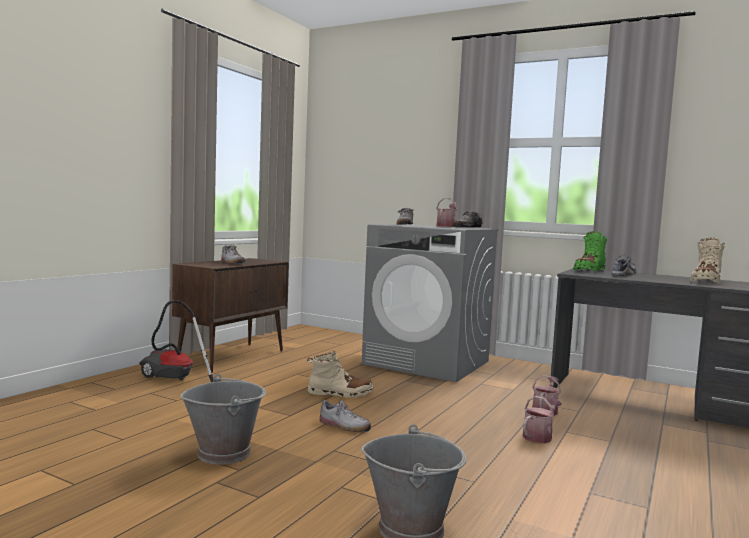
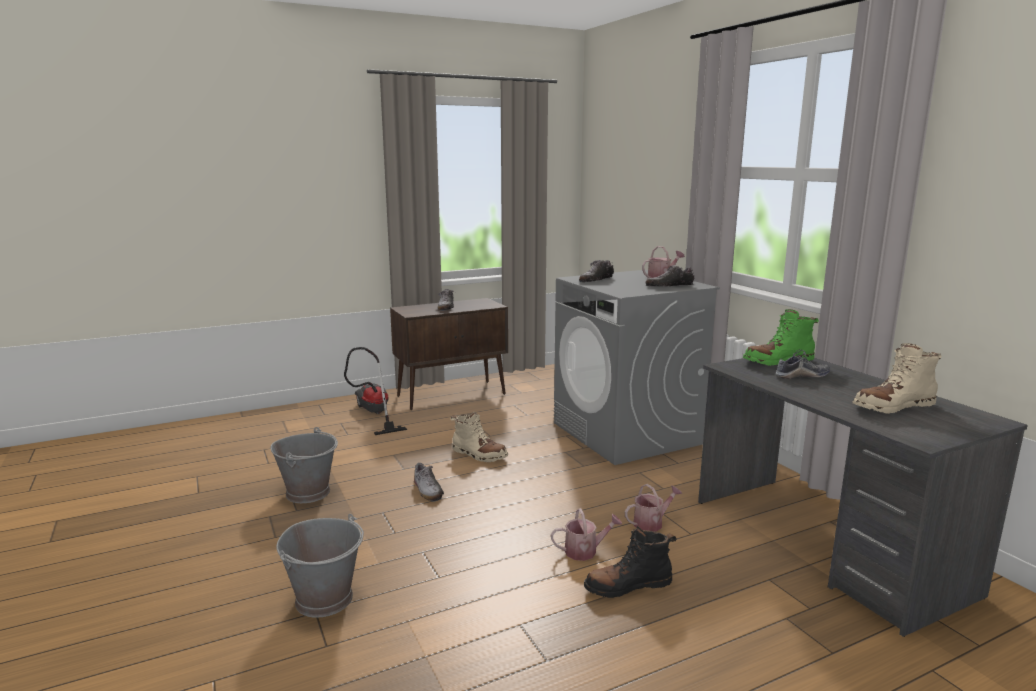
camera: 35 degrees right, 10 degrees up
none -> black boot [584,526,677,598]

